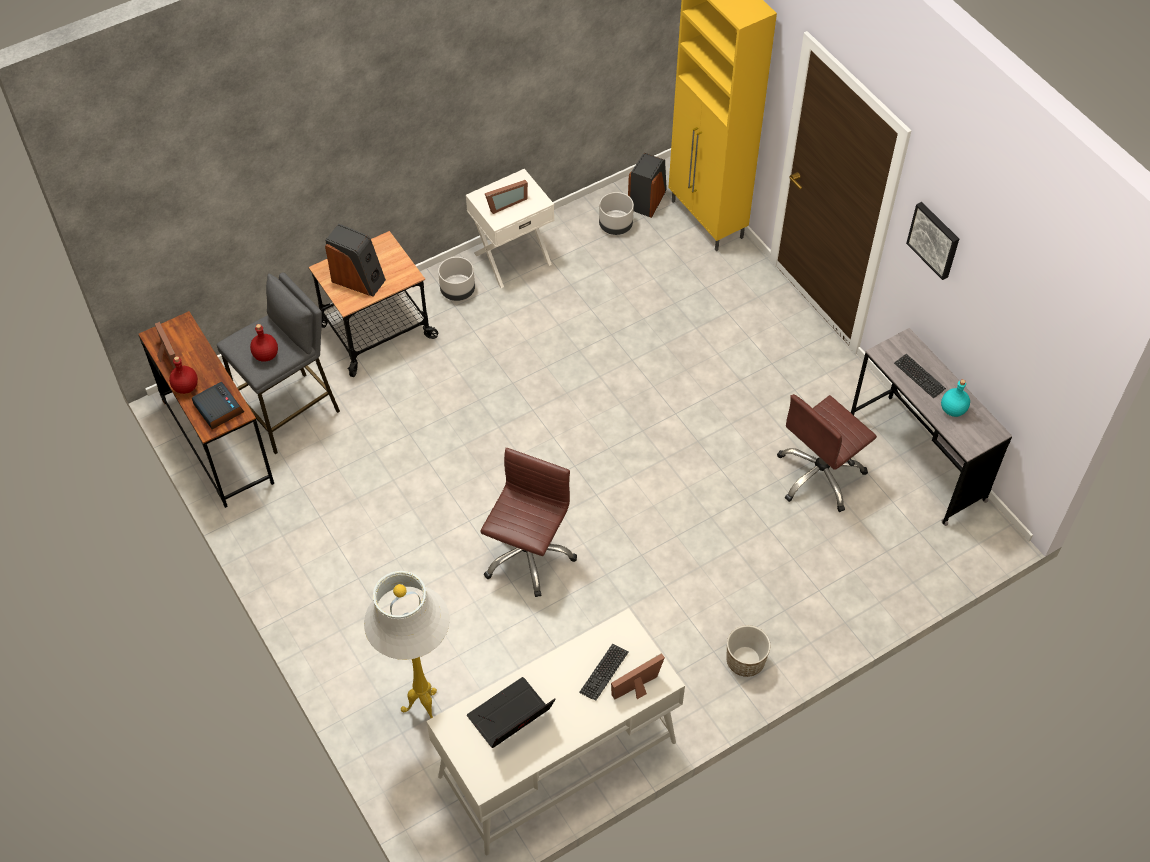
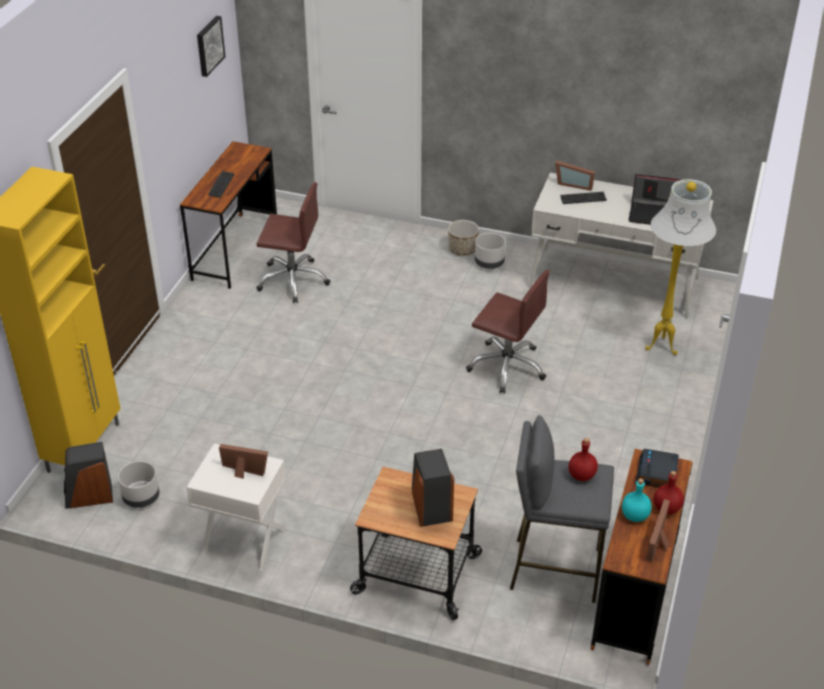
camera: 130 degrees left, 15 degrees down
grey planter [438,257,475,301] -> grey planter moved to [475,233,506,269]
brown office chair [480,448,577,597] -> brown office chair turned 135 degrees counterclockwise [466,270,550,394]
grey desk [851,328,1012,526] -> brown desk [180,141,277,289]
picture [906,202,959,280] -> picture moved to [197,16,225,77]
turquoise bottle [941,379,970,417] -> turquoise bottle moved to [622,478,652,522]

